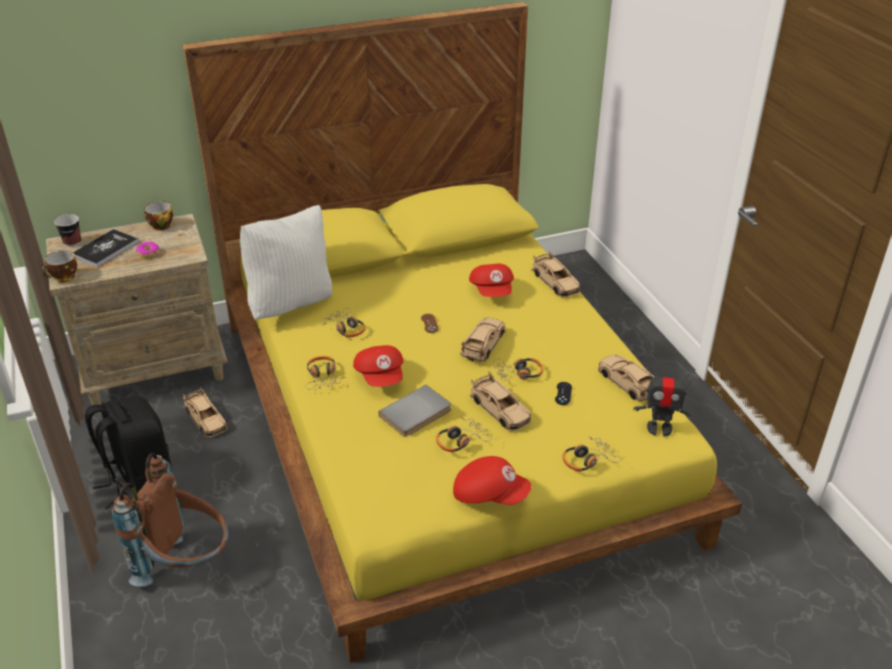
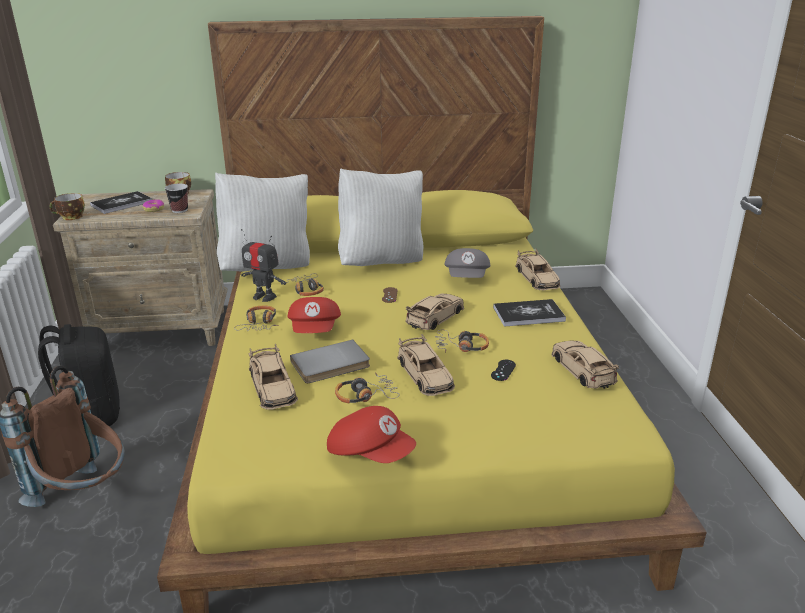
camera: 15 degrees right, 10 degrees down
cup [54,214,81,247] -> cup moved to [165,184,188,213]
beige toy car [183,387,228,437] -> beige toy car moved to [248,344,298,410]
red cap [469,264,514,297] -> grey cap [444,248,491,278]
headphones [563,436,621,472] -> none
toy robot [634,367,692,437] -> toy robot moved to [241,229,286,302]
none -> white pillow [338,168,423,266]
none -> book [493,299,566,327]

